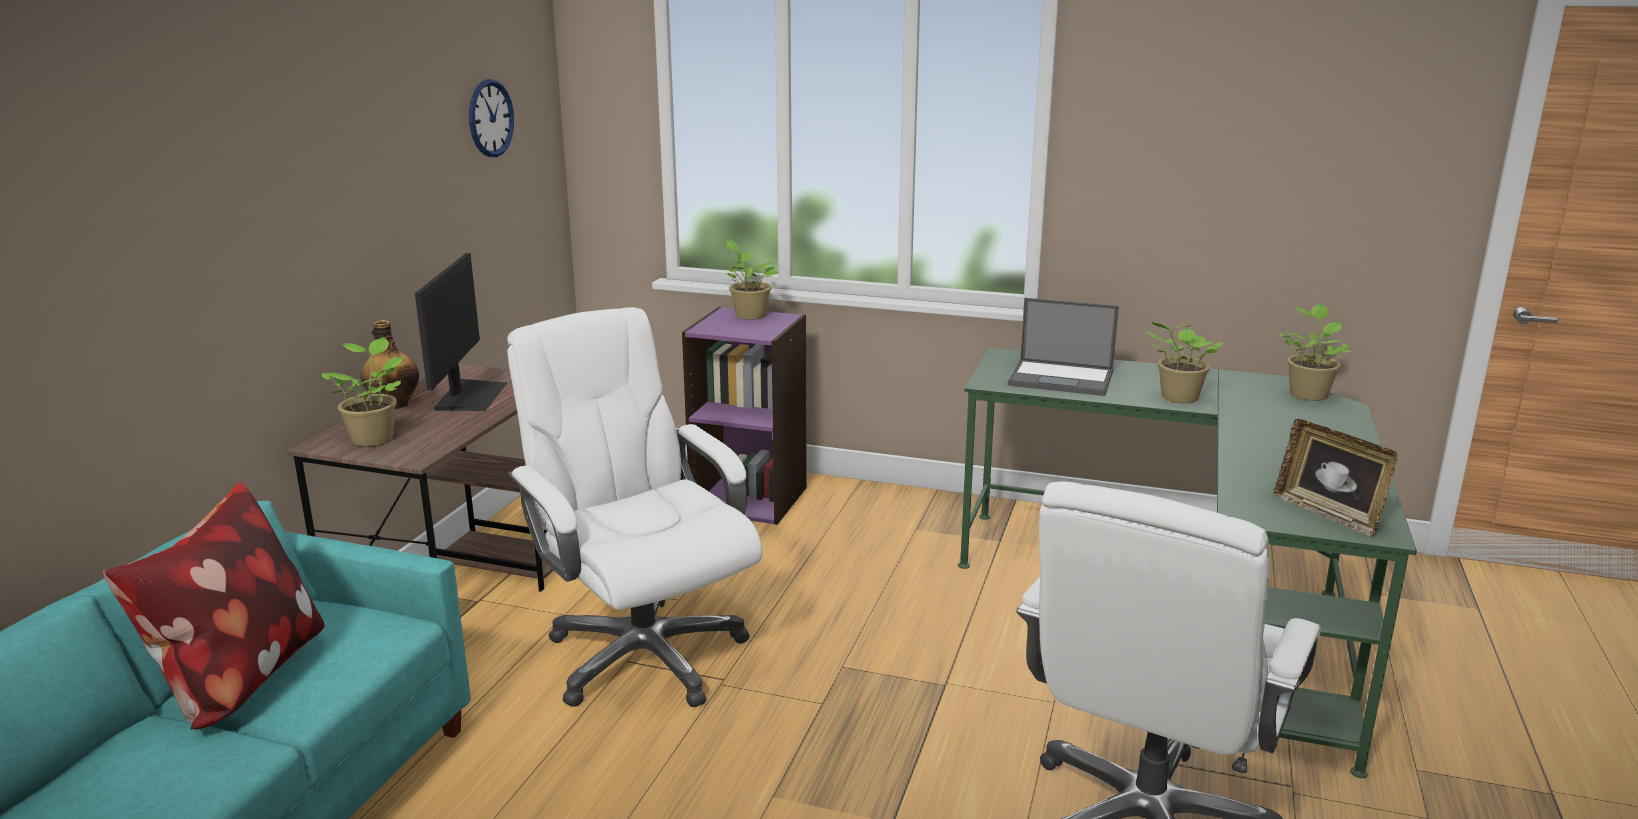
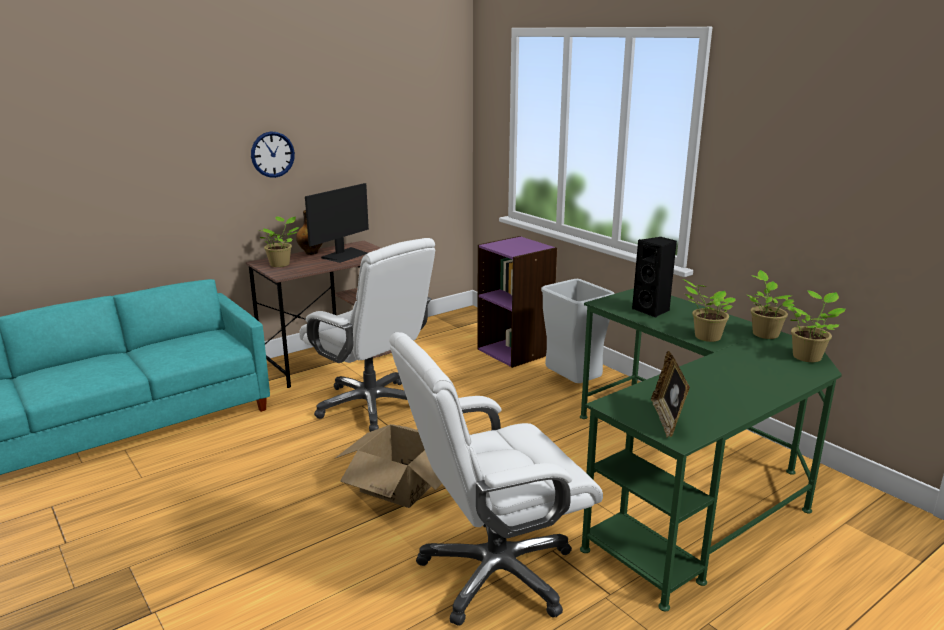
camera: 35 degrees right, 0 degrees up
pillow [103,482,325,730] -> none
wall clock [469,79,514,157] -> wall clock moved to [251,131,295,178]
white office chair [507,307,762,707] -> white office chair turned 135 degrees clockwise [299,238,435,432]
potted plant [724,240,779,320] -> potted plant moved to [747,270,795,339]
laptop [1008,298,1119,396] -> black speaker [632,237,677,318]
none -> cardboard box [334,424,442,508]
none -> grey trash can [541,279,615,383]

